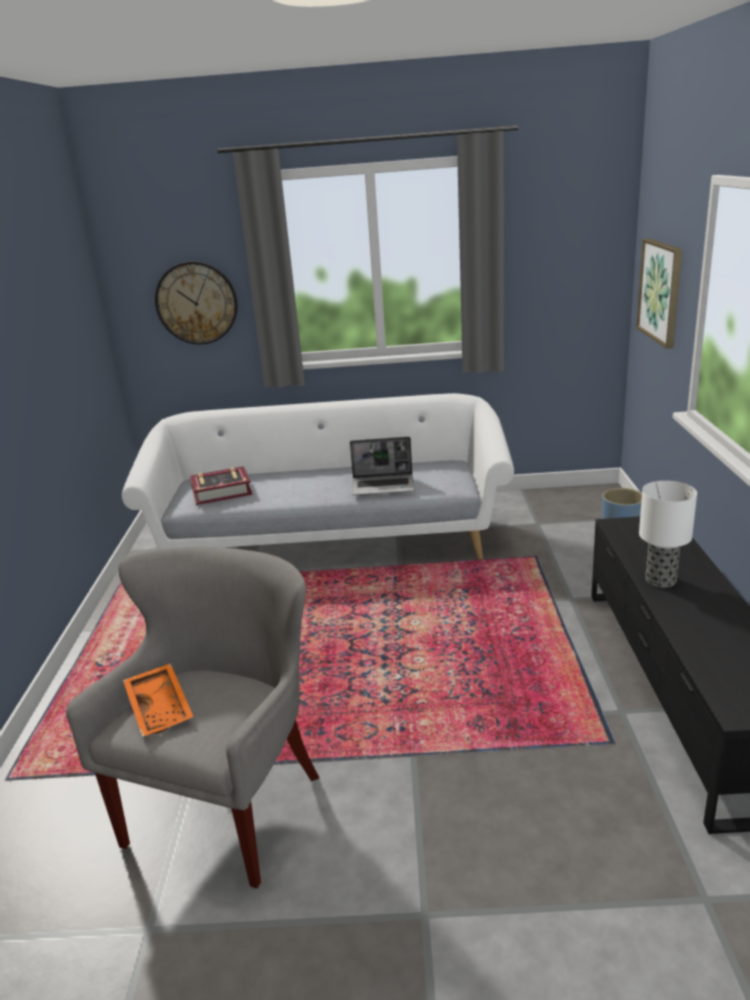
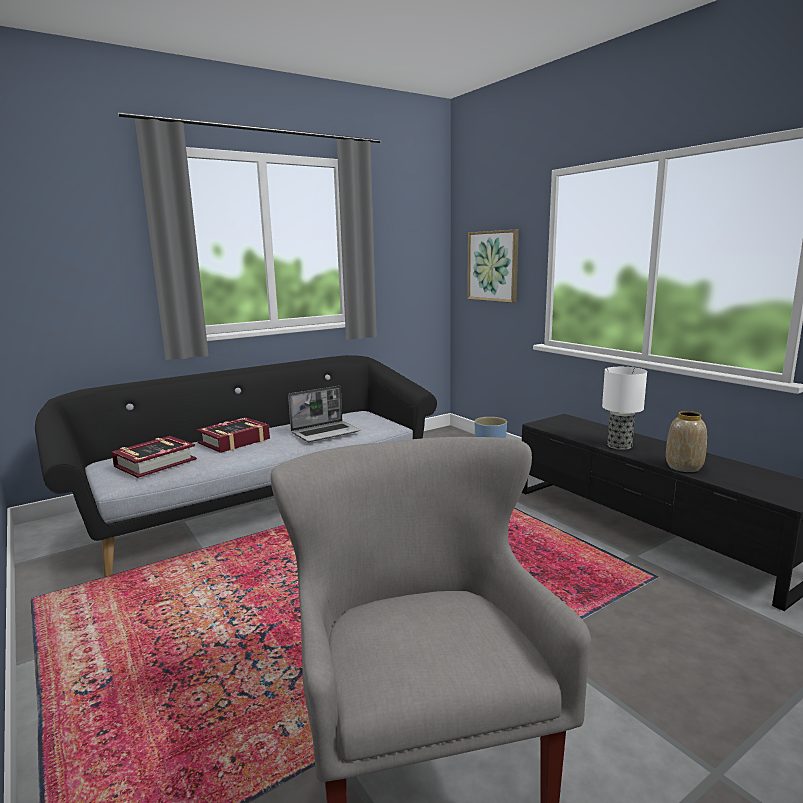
camera: 35 degrees left, 10 degrees down
white sofa [122,393,514,560] -> black sofa [35,355,437,576]
orange tray [123,663,194,737] -> none
wall clock [155,261,238,344] -> none
none -> book [196,417,270,453]
none -> vase [666,411,707,472]

